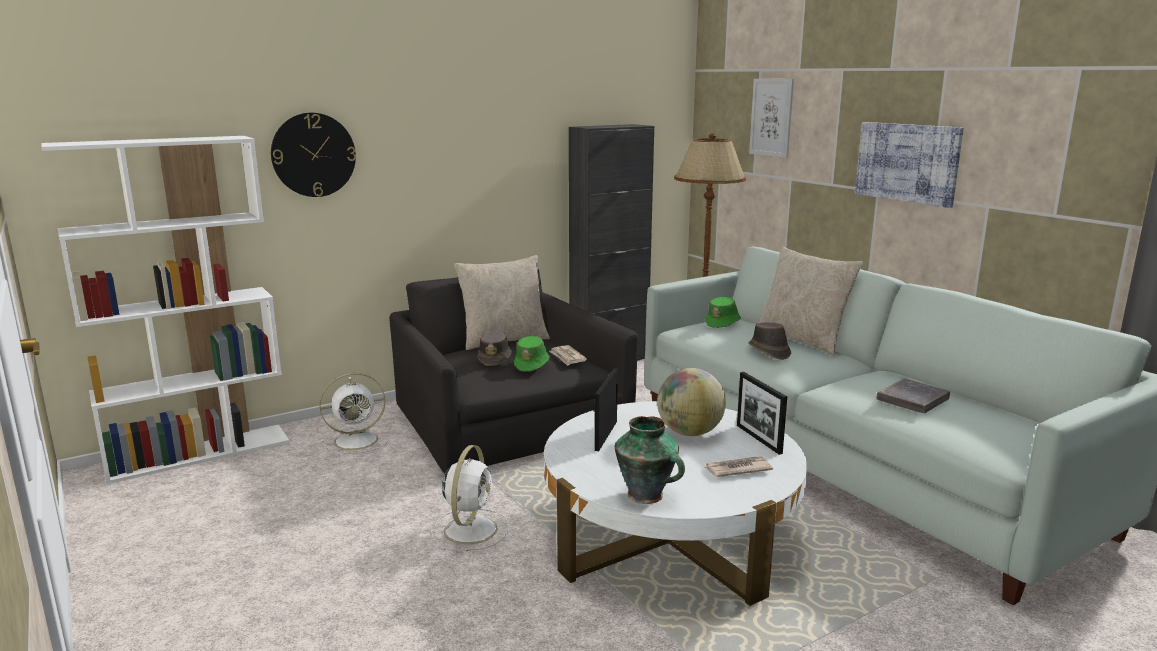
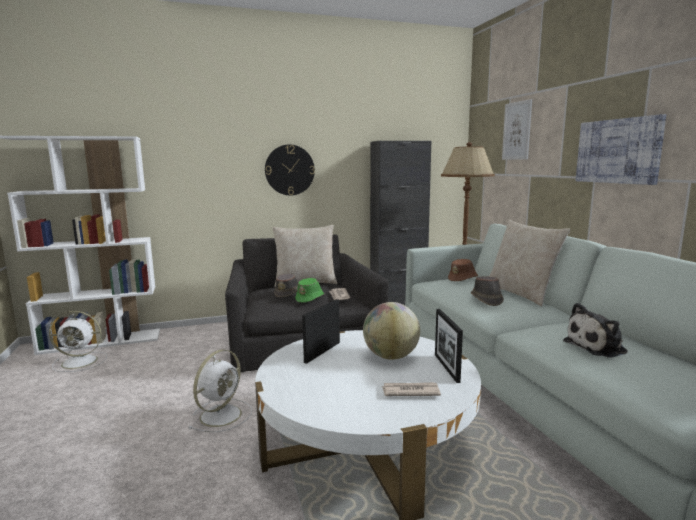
camera: 15 degrees right, 5 degrees down
wall clock [271,113,356,197] -> wall clock moved to [265,144,315,195]
white fan [319,373,389,454] -> white fan moved to [49,311,107,372]
vase [615,416,685,504] -> none
green hat [705,297,741,328] -> brown hat [448,259,478,281]
grey book [877,379,950,413] -> plush toy [563,303,628,358]

